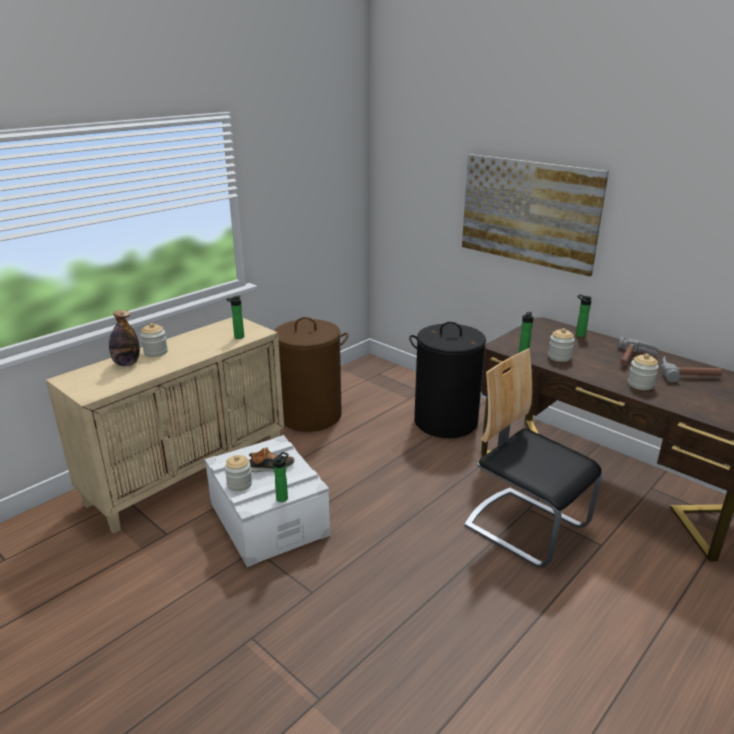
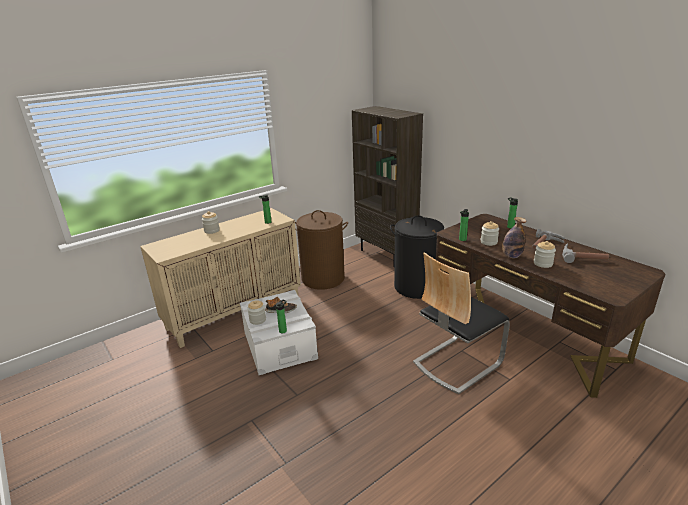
camera: 10 degrees right, 0 degrees up
bottle [109,310,140,366] -> bottle moved to [502,217,526,258]
picture [462,154,609,277] -> none
chair [464,348,602,568] -> chair turned 90 degrees counterclockwise [413,252,510,394]
none -> brown bookcase [352,106,423,267]

